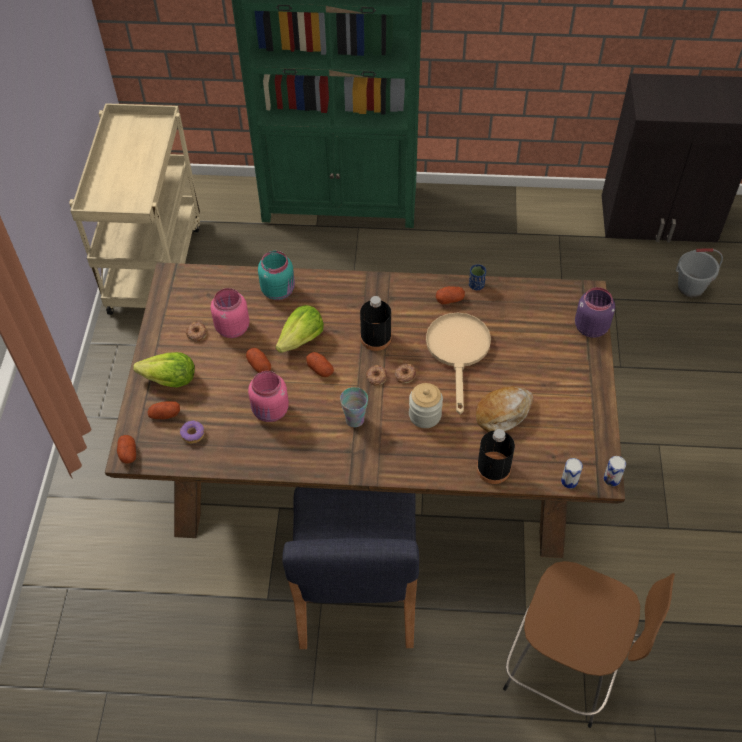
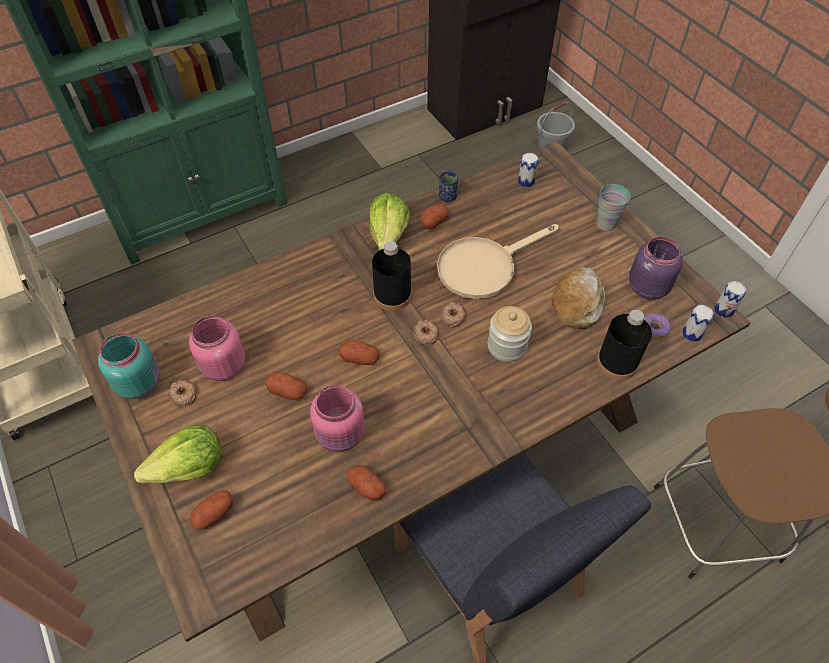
camera: 35 degrees left, 0 degrees up
potato [117,435,136,464] -> potato moved to [346,465,386,501]
donut [180,421,204,444] -> donut moved to [644,314,671,340]
turquoise jar [258,251,295,300] -> turquoise jar moved to [98,333,160,399]
lettuce [276,305,324,353] -> lettuce moved to [369,193,410,250]
cup [340,387,368,427] -> cup moved to [596,184,631,231]
beige frying pan [426,312,491,414] -> beige frying pan turned 90 degrees counterclockwise [437,224,559,299]
purple jar [575,287,615,338] -> purple jar moved to [629,237,683,300]
none -> can [518,153,539,187]

